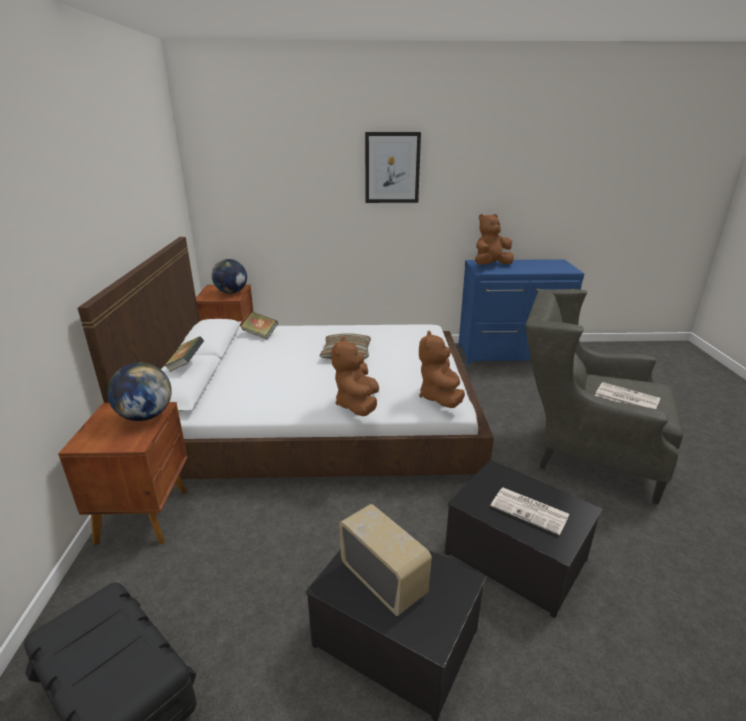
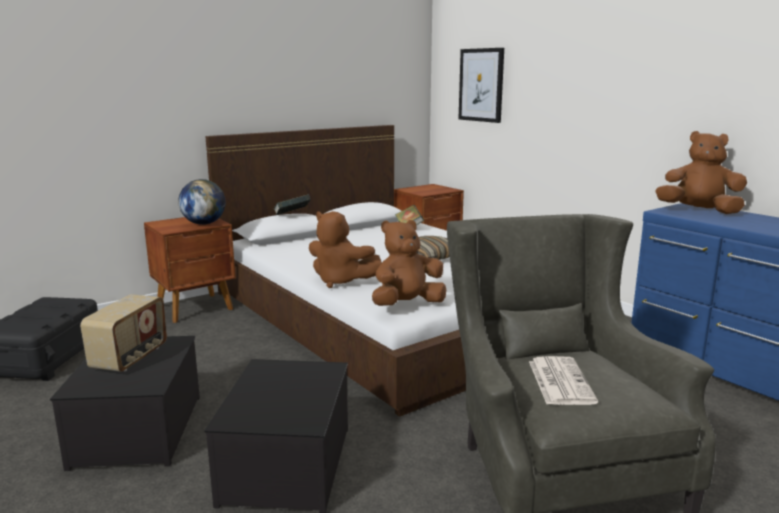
camera: 55 degrees right, 10 degrees down
globe [212,259,247,294] -> none
brown plush toy [331,336,379,416] -> brown plush toy turned 120 degrees counterclockwise [309,211,382,288]
picture [365,132,421,203] -> picture moved to [459,48,504,123]
newspaper [490,487,570,535] -> none

